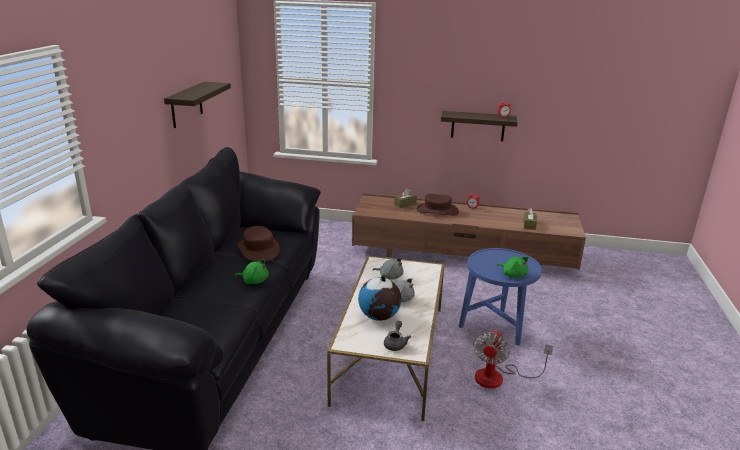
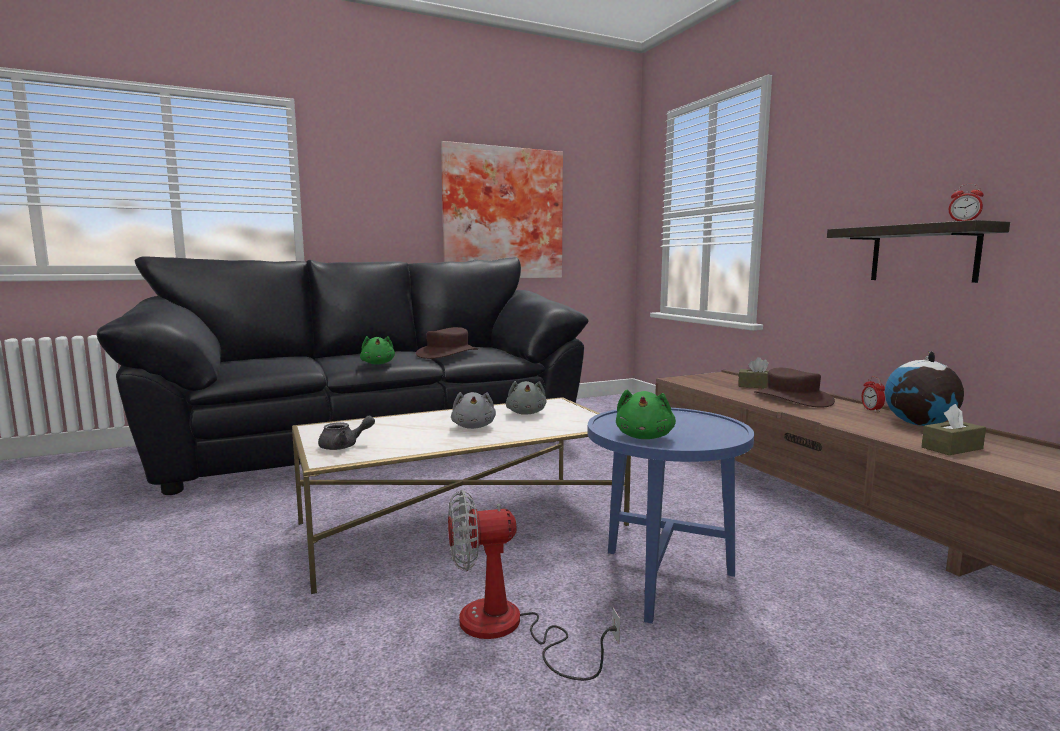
camera: 55 degrees right, 15 degrees down
shelf [164,82,231,128] -> picture [441,141,563,278]
globe [358,275,401,321] -> globe moved to [885,351,964,426]

